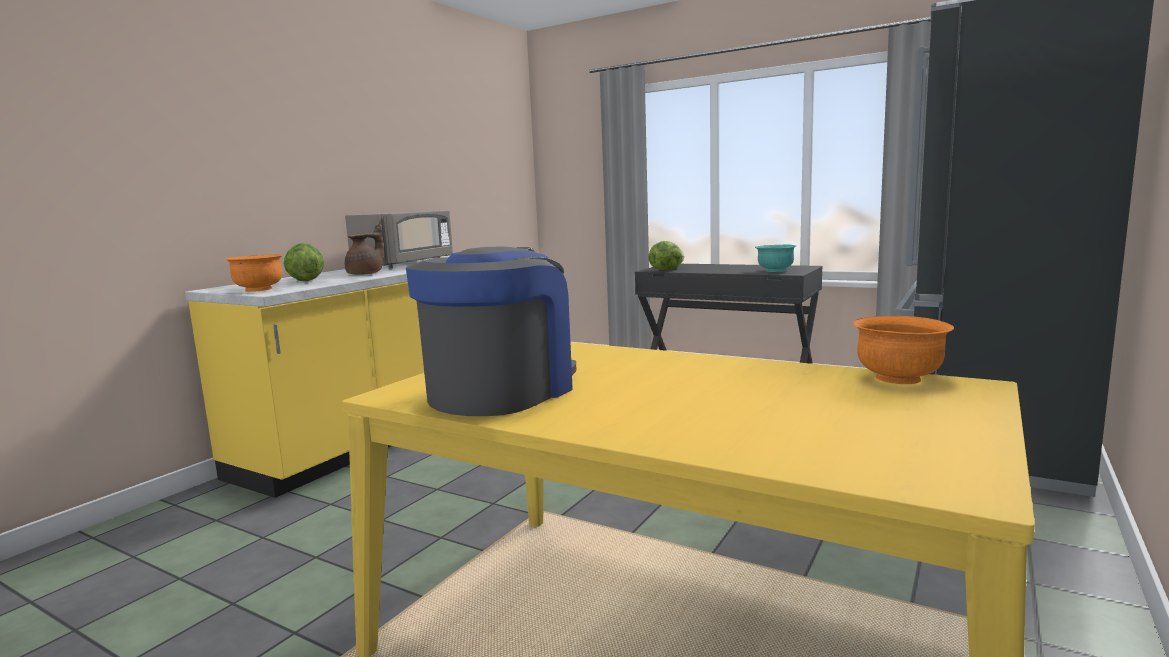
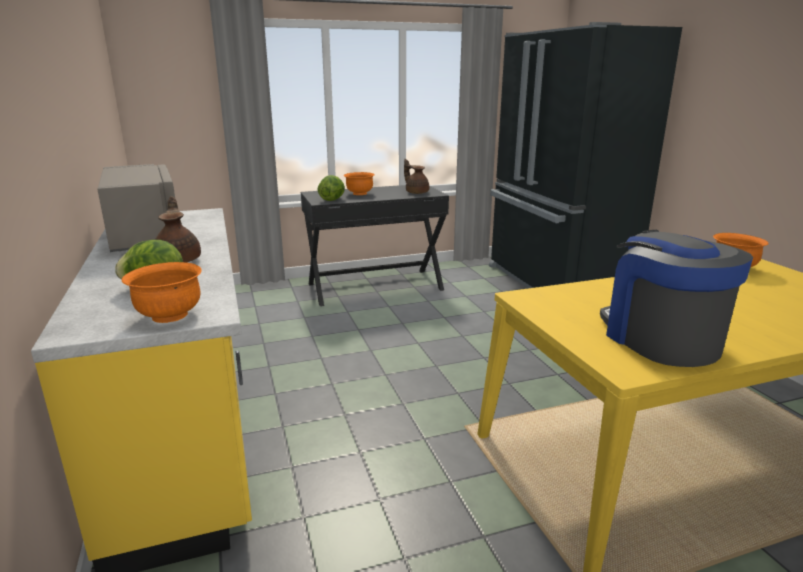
camera: 50 degrees left, 10 degrees up
turquoise bowl [755,245,796,272] -> brown teapot [404,159,429,194]
none -> orange bowl [344,172,375,195]

